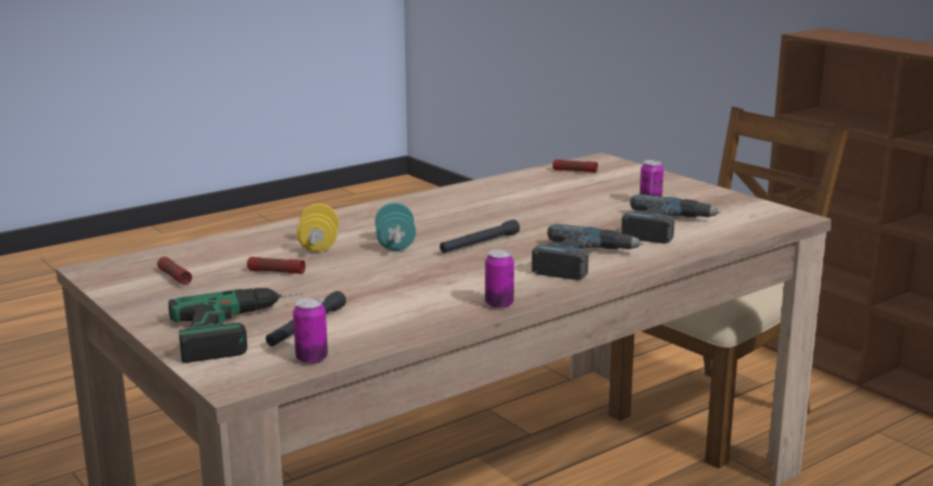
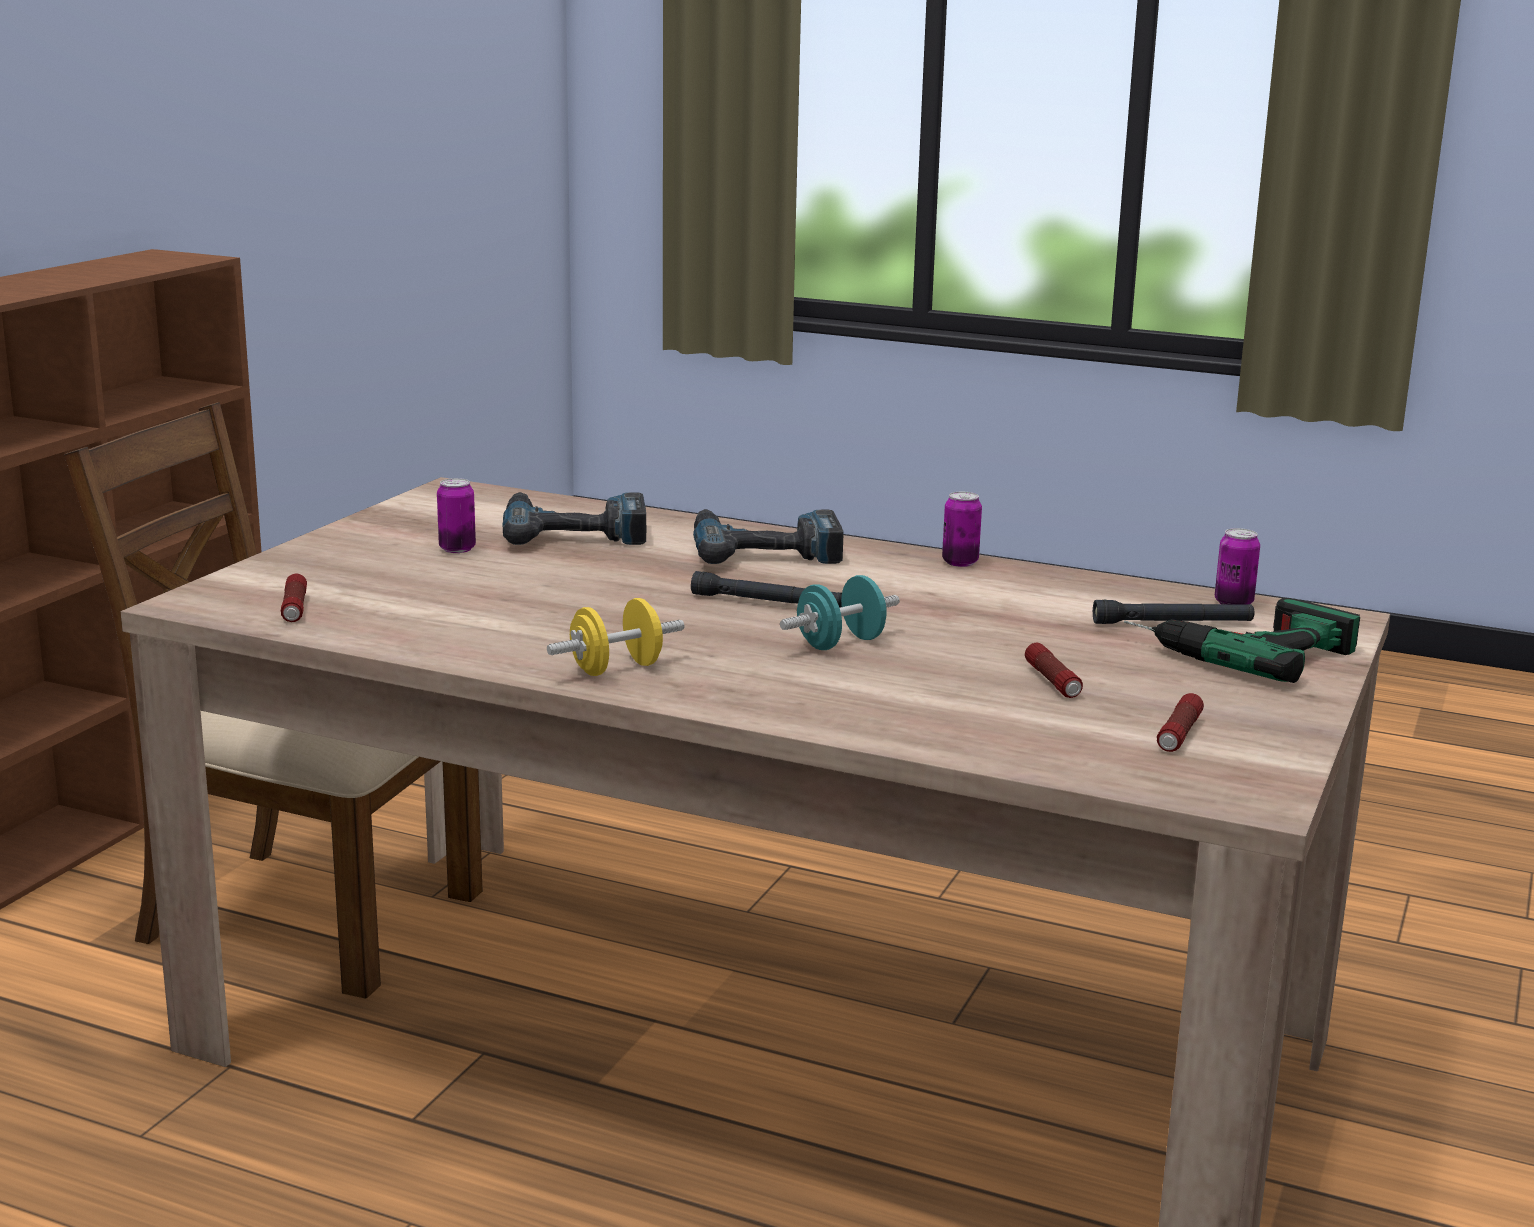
camera: 120 degrees left, 0 degrees up
yellow dumbbell [296,204,339,252] -> yellow dumbbell moved to [547,598,684,676]

